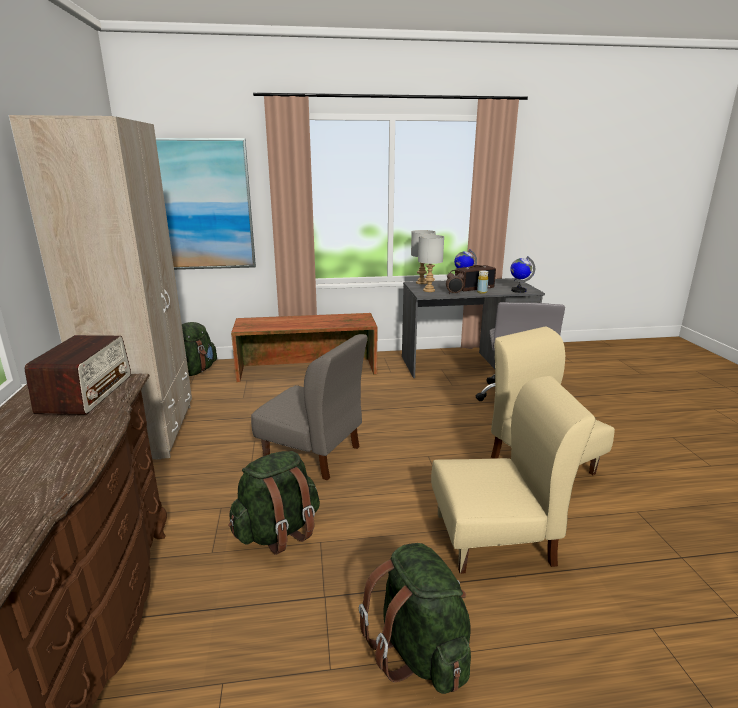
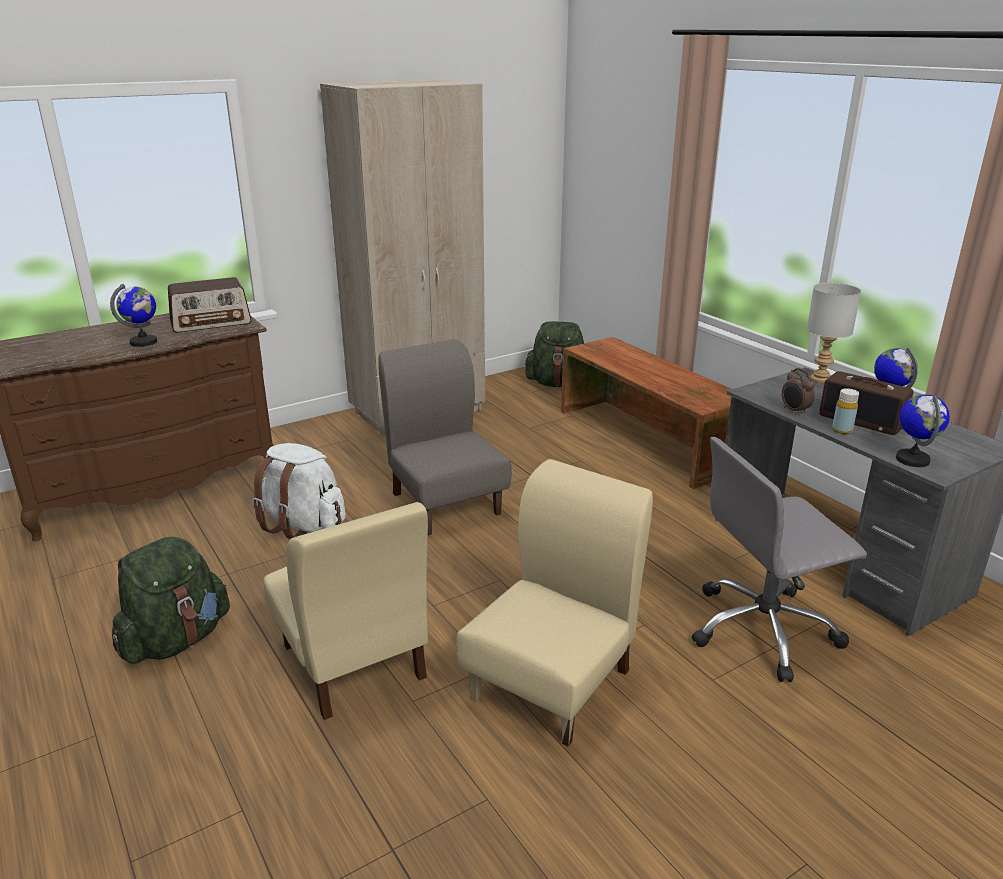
camera: 65 degrees right, 5 degrees up
picture [156,138,256,270] -> none
green backpack [229,451,320,555] -> white backpack [252,443,346,539]
grey chair [251,334,368,480] -> grey chair turned 150 degrees clockwise [378,339,512,535]
grey table lamp [418,235,444,292] -> none
none -> globe [110,283,157,347]

